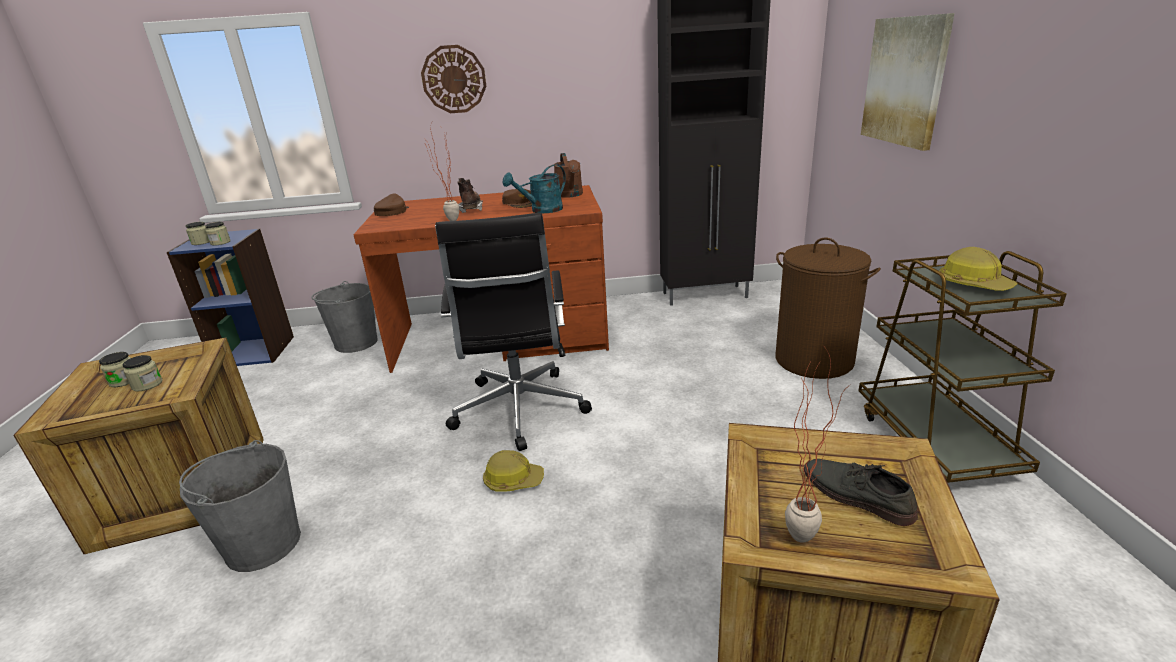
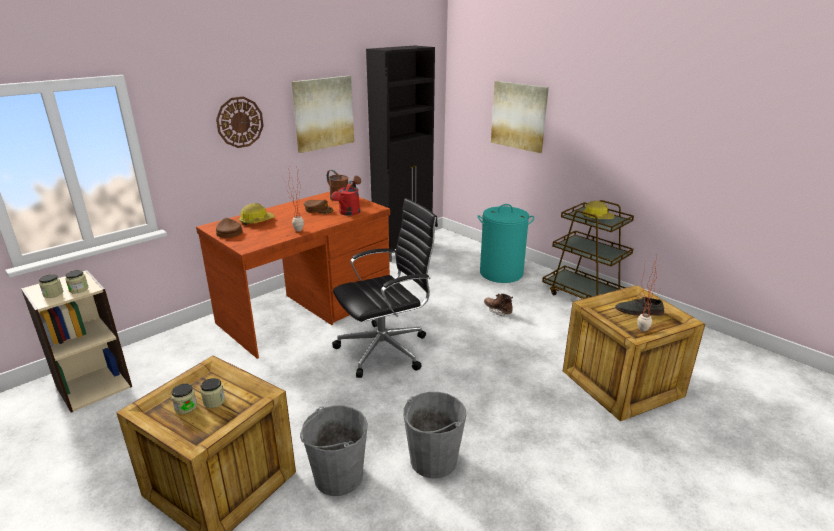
camera: 40 degrees left, 0 degrees up
blue bookcase [167,229,294,366] -> beige bookcase [21,270,132,413]
grey bucket [311,281,378,353] -> grey bucket moved to [403,392,466,478]
black office chair [435,213,592,451] -> black office chair turned 75 degrees counterclockwise [332,198,438,378]
brown boot [457,178,483,213] -> brown boot moved to [484,293,513,316]
hard hat [483,450,544,492] -> hard hat moved to [239,203,275,225]
turquoise watering can [502,164,566,213] -> red watering can [332,181,360,216]
brown laundry basket [775,238,881,379] -> turquoise laundry basket [477,204,534,283]
none -> picture [292,76,354,153]

